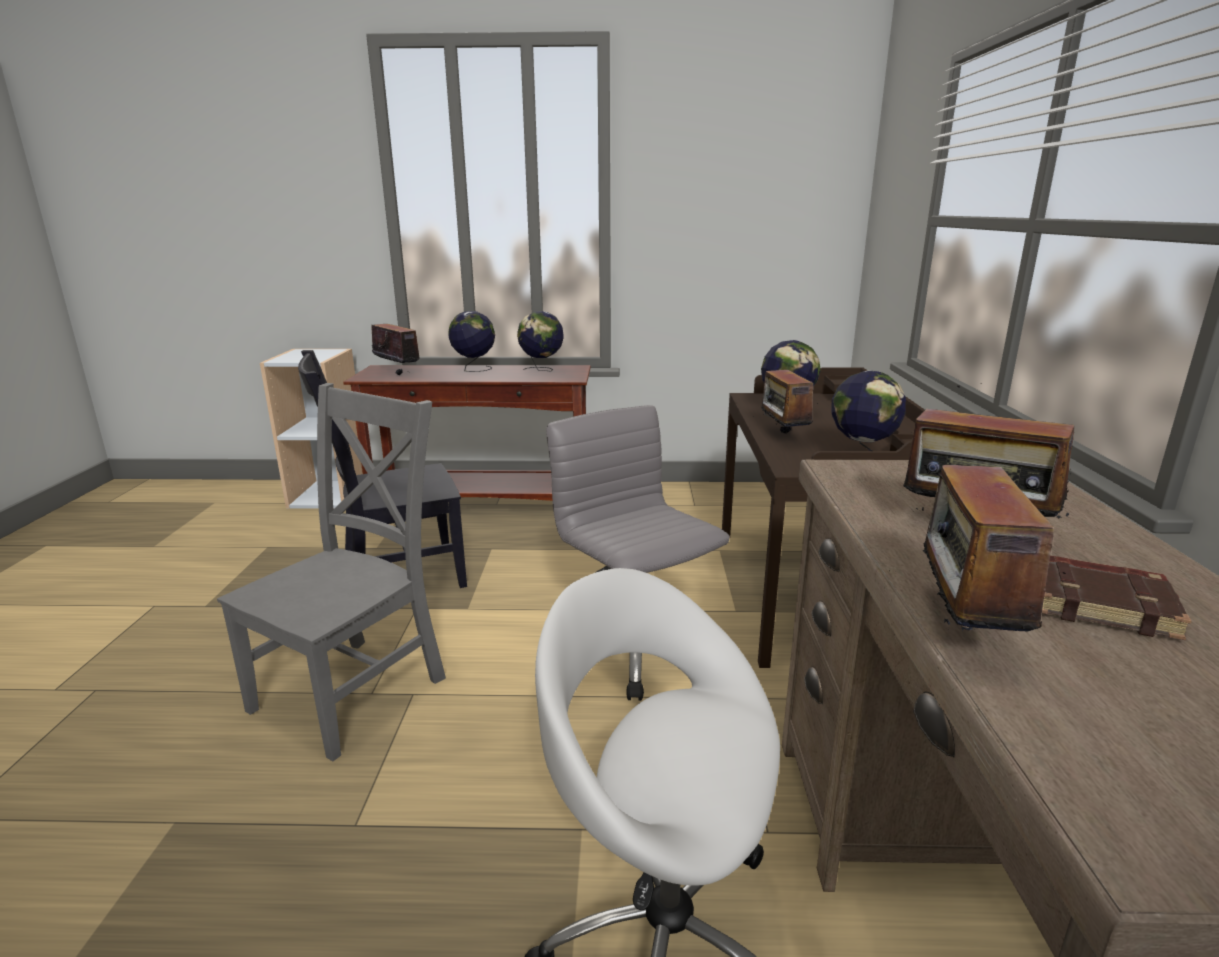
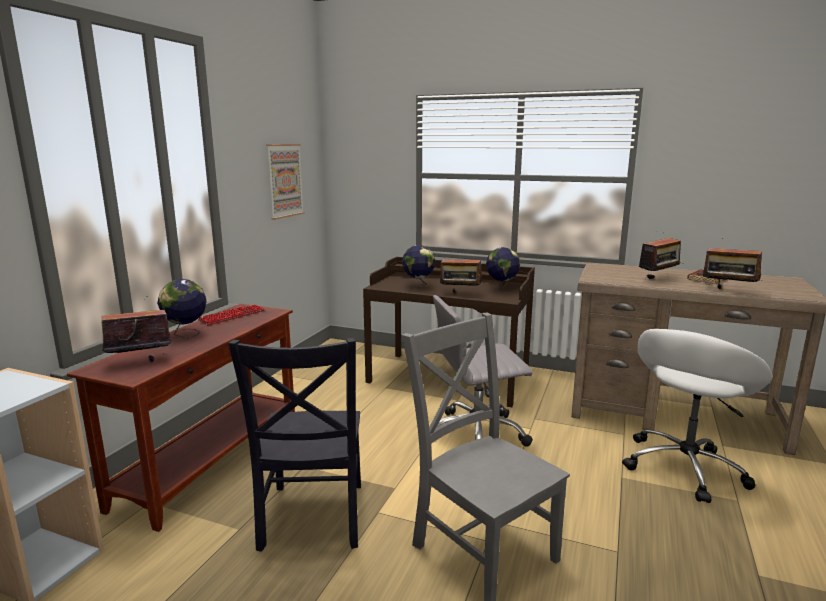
camera: 70 degrees left, 5 degrees down
globe [517,311,564,371] -> keyboard [198,305,265,325]
none -> picture [266,144,304,220]

